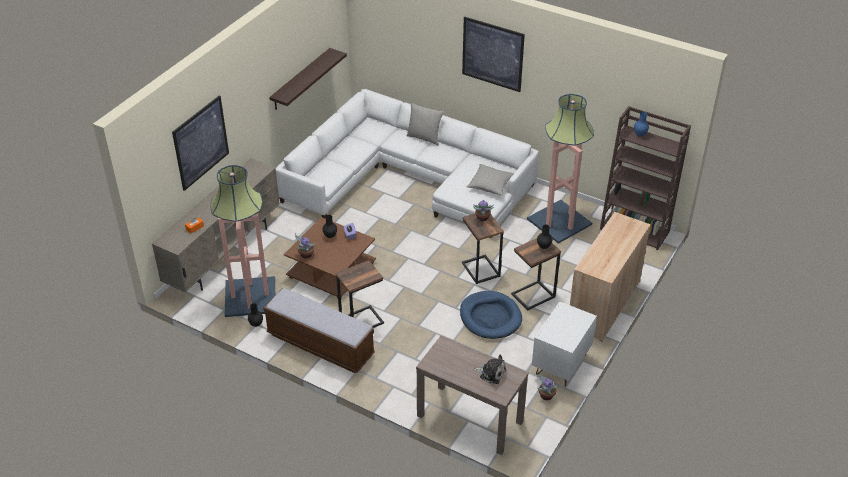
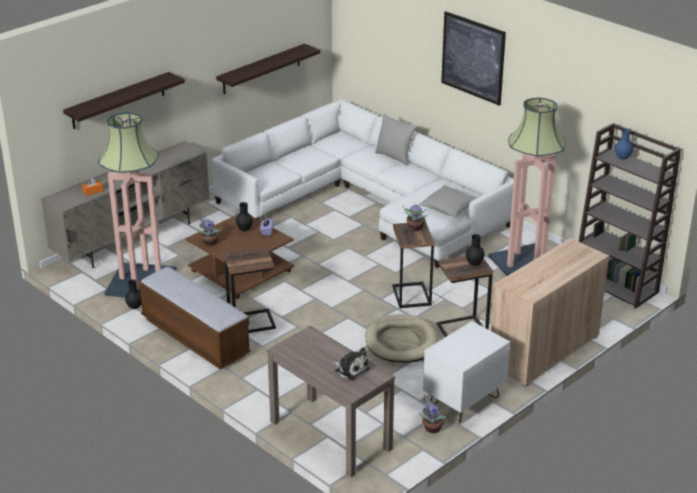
camera: 15 degrees right, 10 degrees down
picture [172,96,229,191] -> shelf [63,72,185,129]
blue dog bed [460,291,522,339] -> beige dog bed [365,314,438,363]

